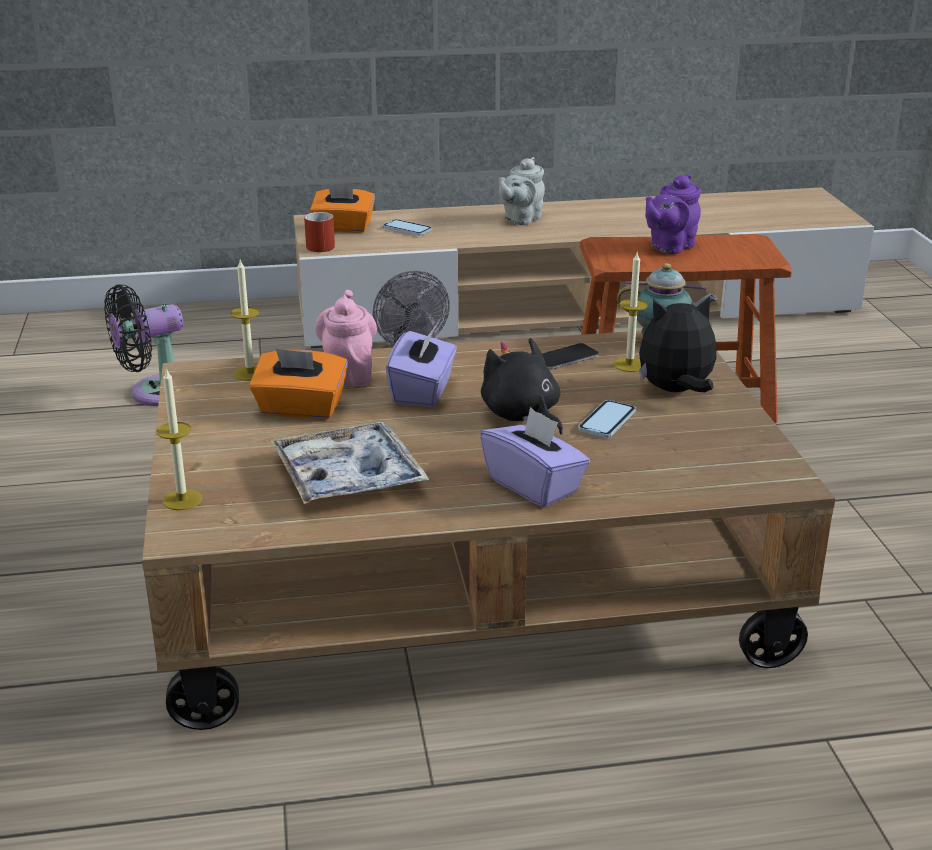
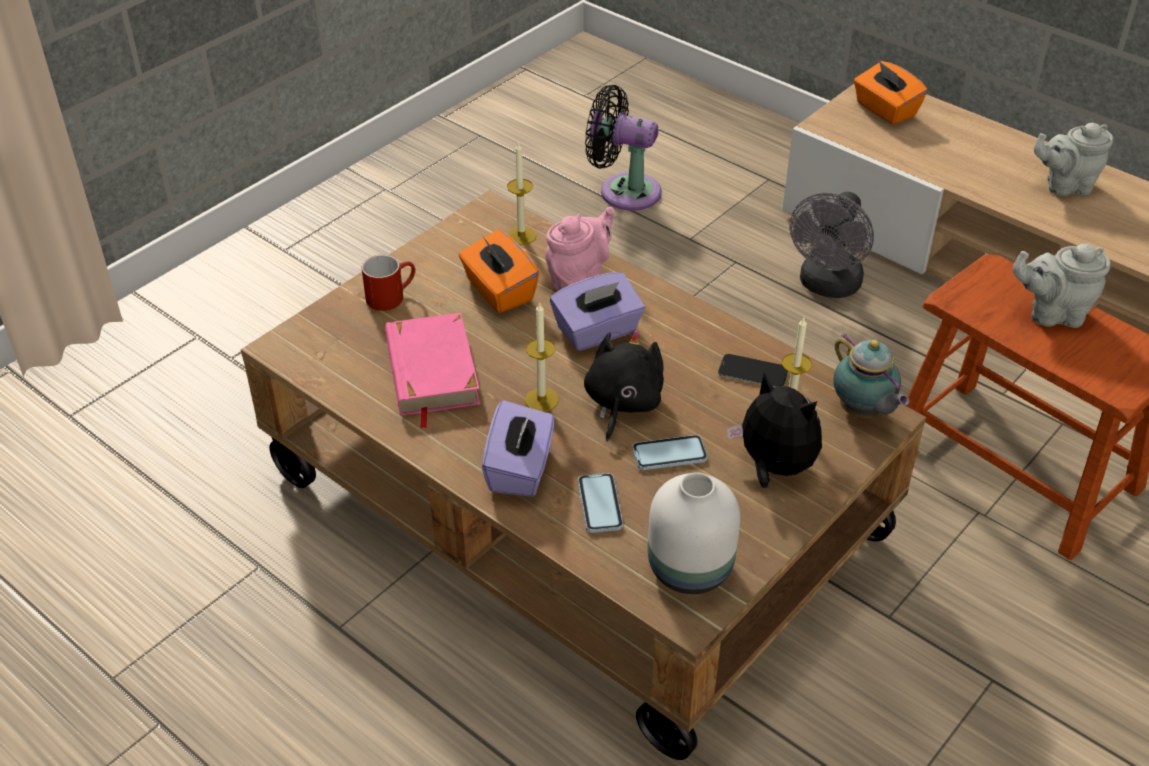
camera: 50 degrees right, 15 degrees up
candle [157,368,202,510] -> candle moved to [525,302,559,412]
tray [271,422,429,504] -> pink book [385,313,480,429]
red mug [304,212,335,252] -> red mug moved to [362,255,415,311]
phone [383,219,432,235] -> phone moved to [578,473,623,533]
purple teapot [645,174,701,254] -> grey teapot [1013,244,1110,328]
none -> white vase [648,472,740,594]

